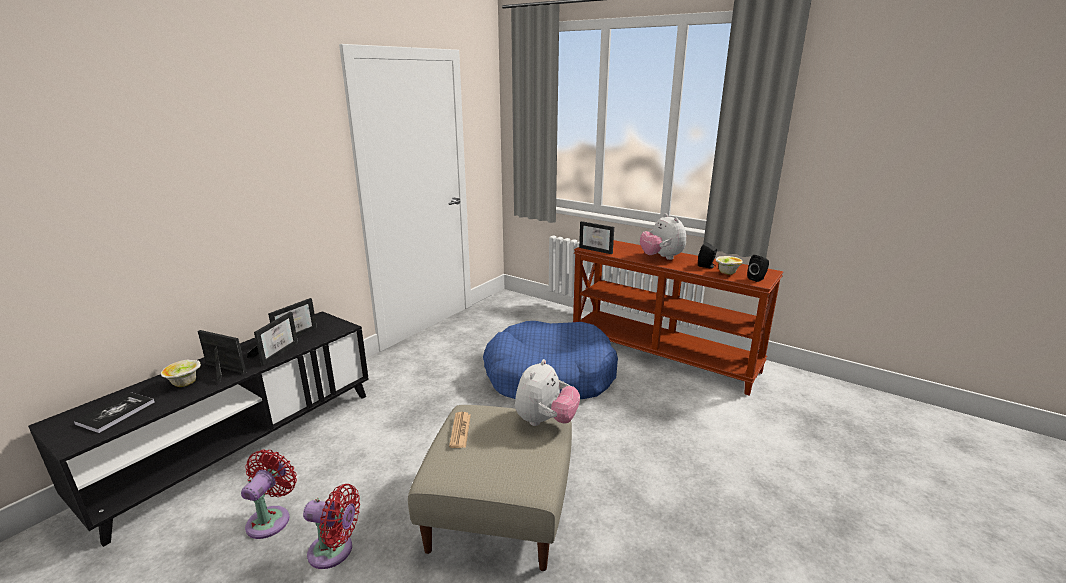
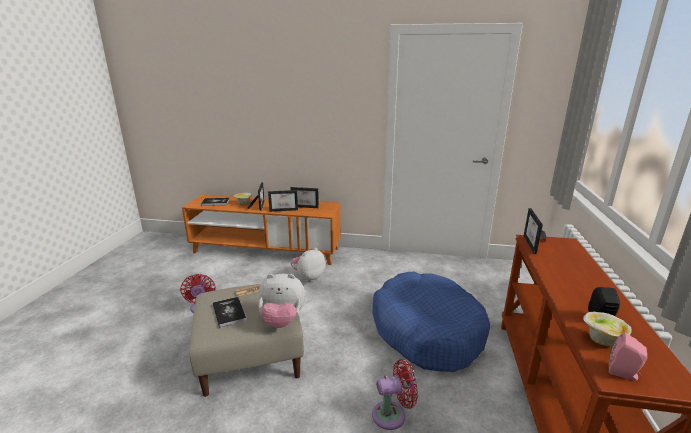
camera: 65 degrees right, 0 degrees up
black tv stand [28,311,369,547] -> orange tv stand [182,194,340,265]
red fan [241,449,297,539] -> red fan moved to [372,359,418,430]
plush toy [640,214,686,260] -> plush toy moved to [291,248,325,282]
black speaker [747,255,769,282] -> pink speaker [609,332,647,381]
none -> book [213,297,246,328]

